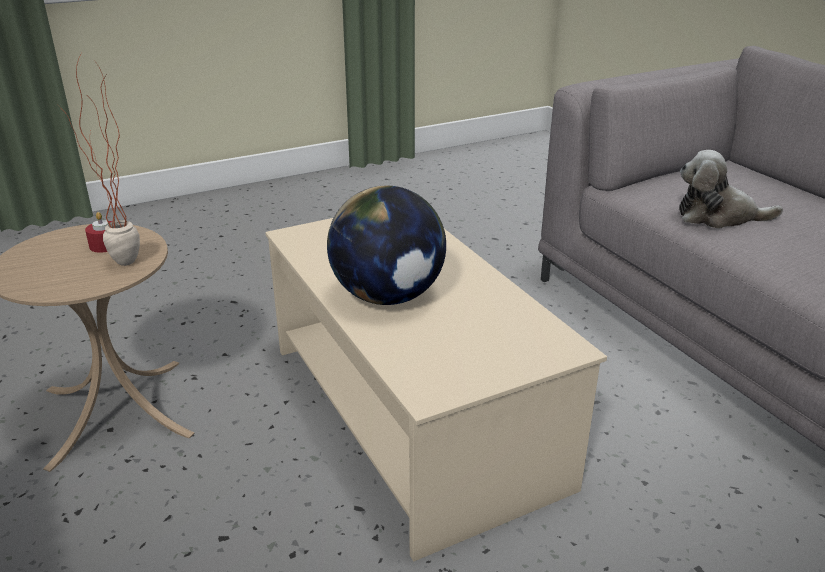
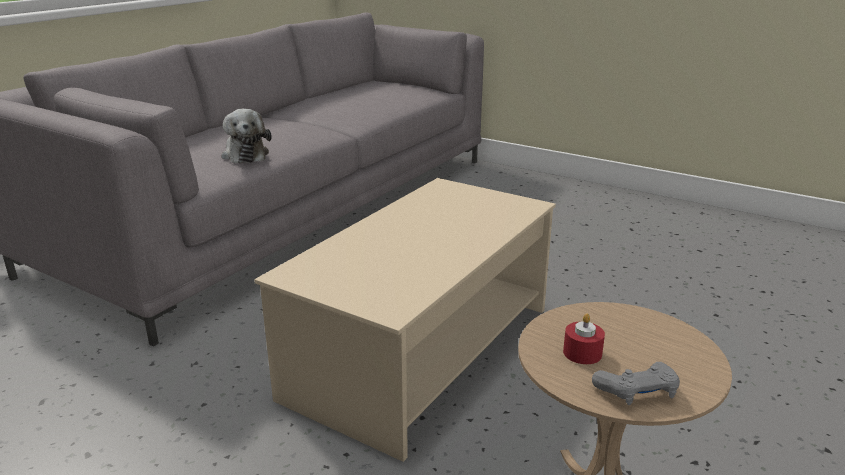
camera: 120 degrees left, 5 degrees down
potted plant [58,53,140,266] -> none
globe [327,186,446,305] -> none
none -> grey game controller [592,362,680,405]

